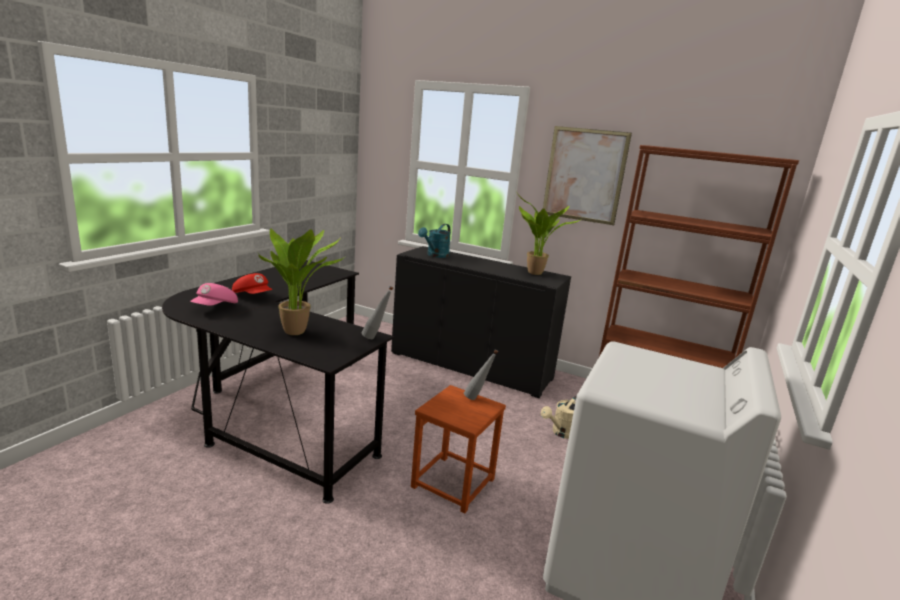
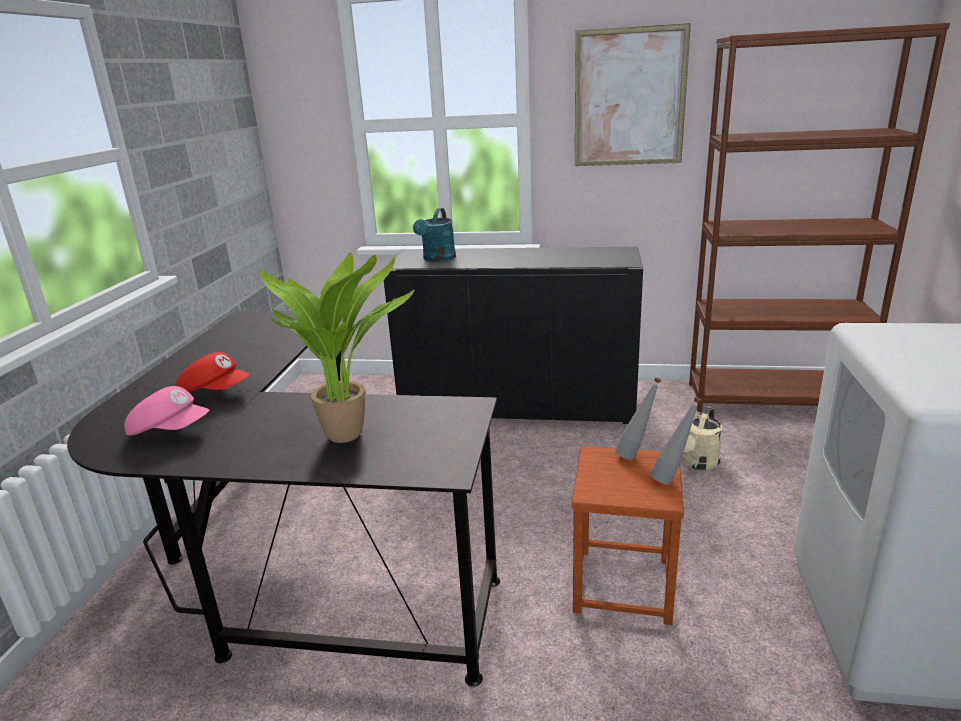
camera: 15 degrees left, 5 degrees up
pink cap [190,283,238,306] -> pink cap turned 75 degrees counterclockwise [124,386,209,435]
grey bottle [362,286,393,339] -> grey bottle moved to [650,397,701,485]
potted plant [516,191,580,275] -> none

